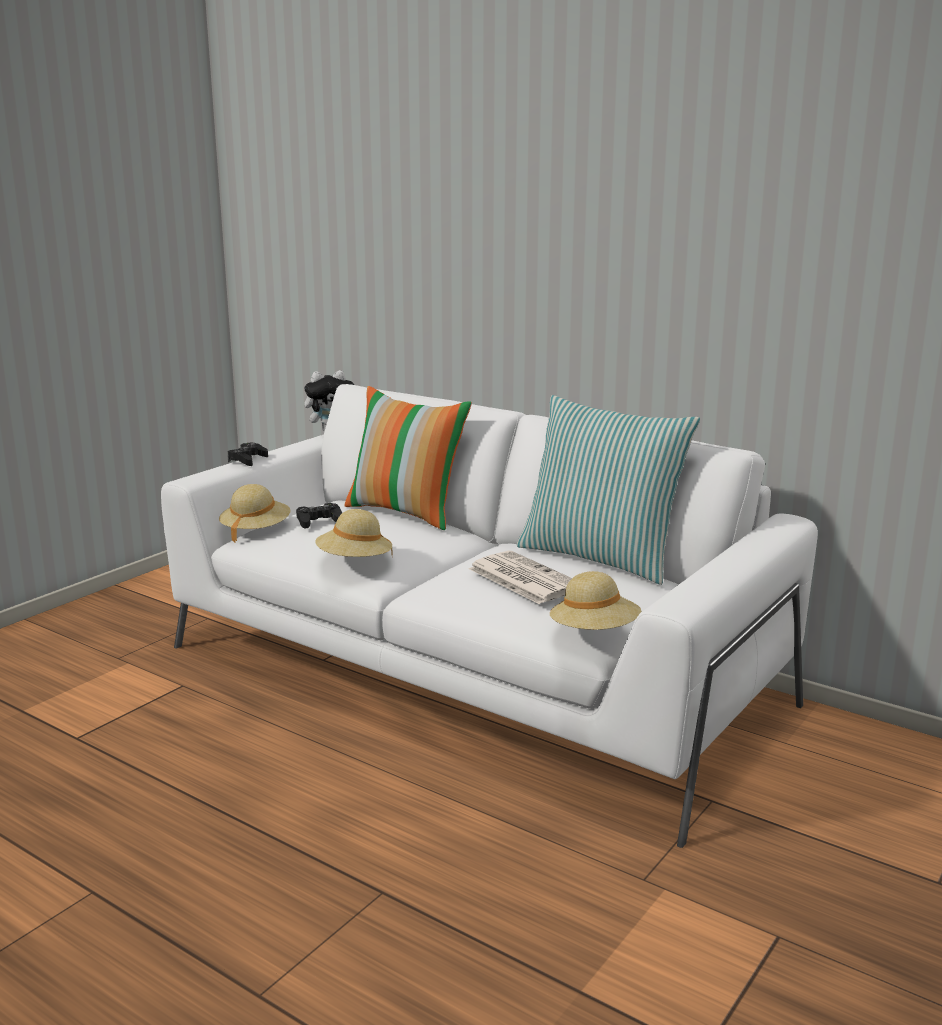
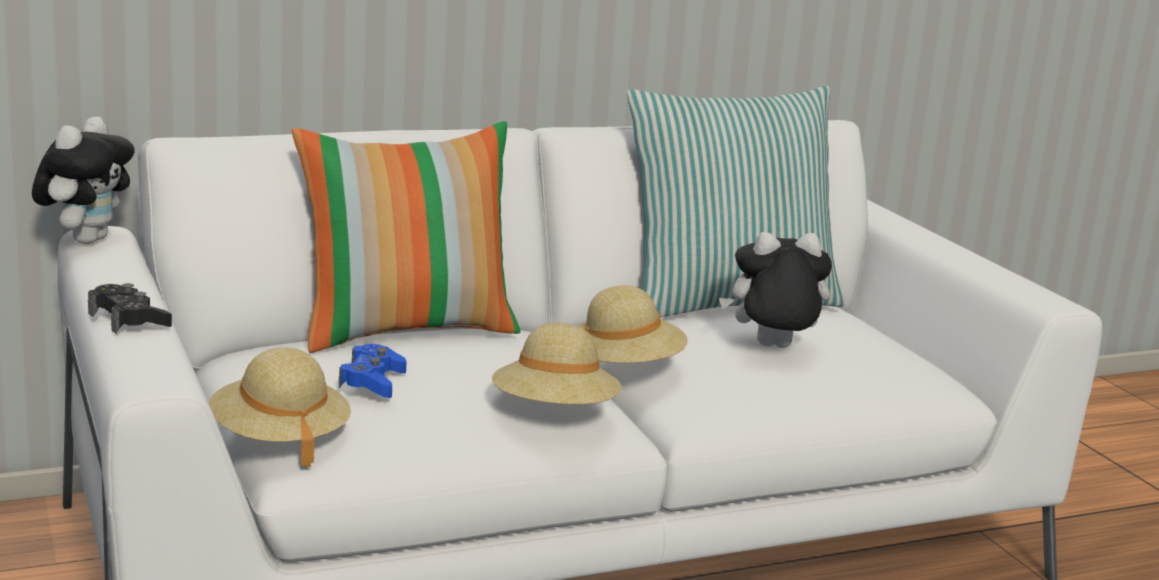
camera: 60 degrees left, 0 degrees up
black game controller [296,503,342,529] -> blue game controller [339,344,406,398]
newspaper [469,551,572,604] -> plush toy [719,232,832,348]
beige hat [550,571,641,630] -> beige hat moved to [578,285,688,363]

